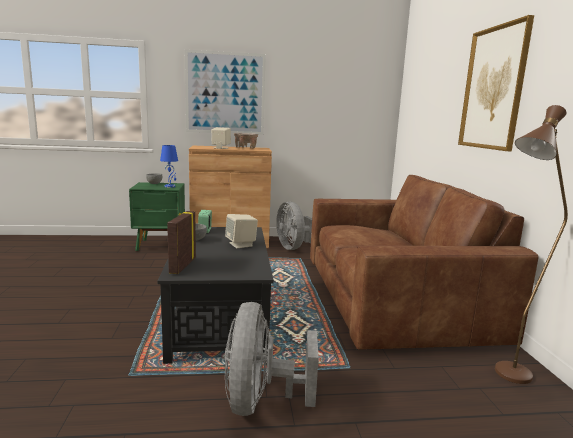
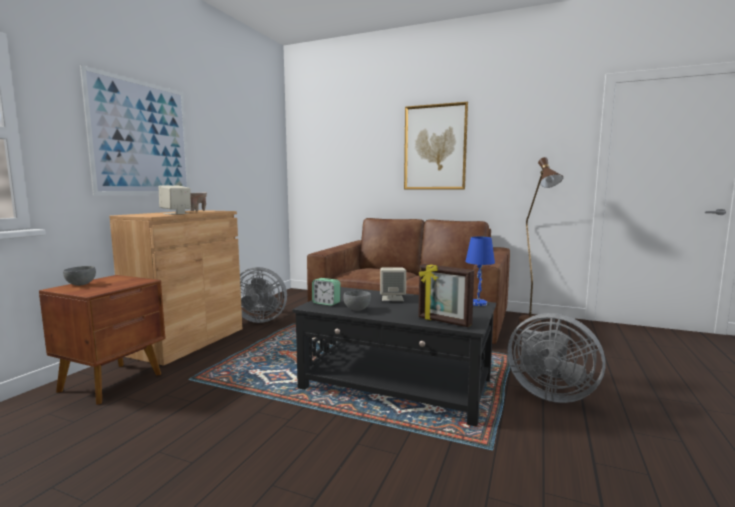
camera: 60 degrees left, 5 degrees down
green nightstand [129,182,185,251] -> brown nightstand [39,275,166,405]
blue table lamp [160,145,178,188] -> blue table lamp moved to [465,236,495,306]

